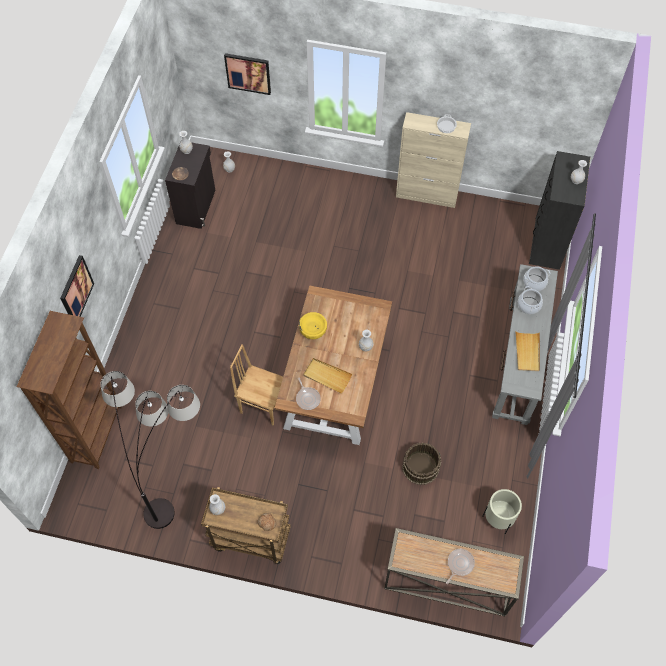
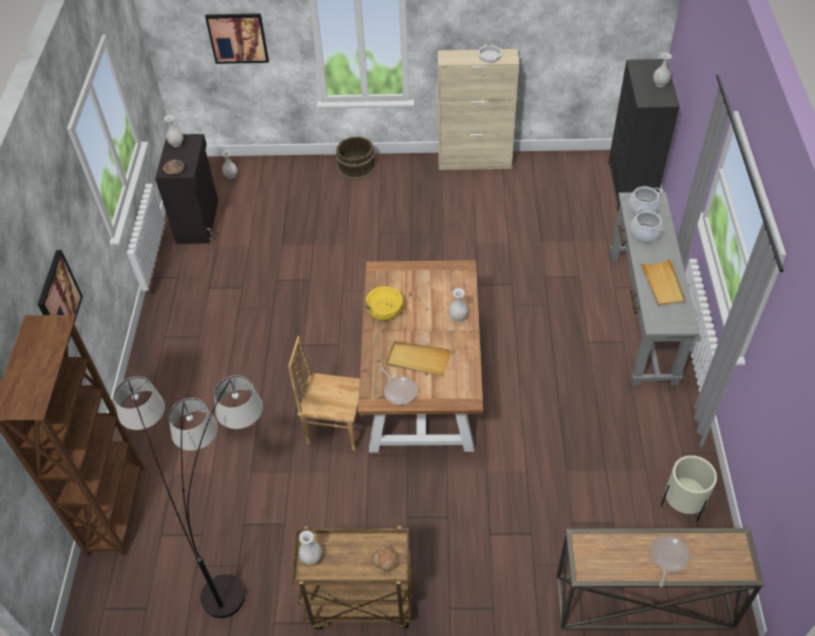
camera: 10 degrees left, 10 degrees down
brown bucket [402,442,441,485] -> brown bucket moved to [336,136,376,180]

